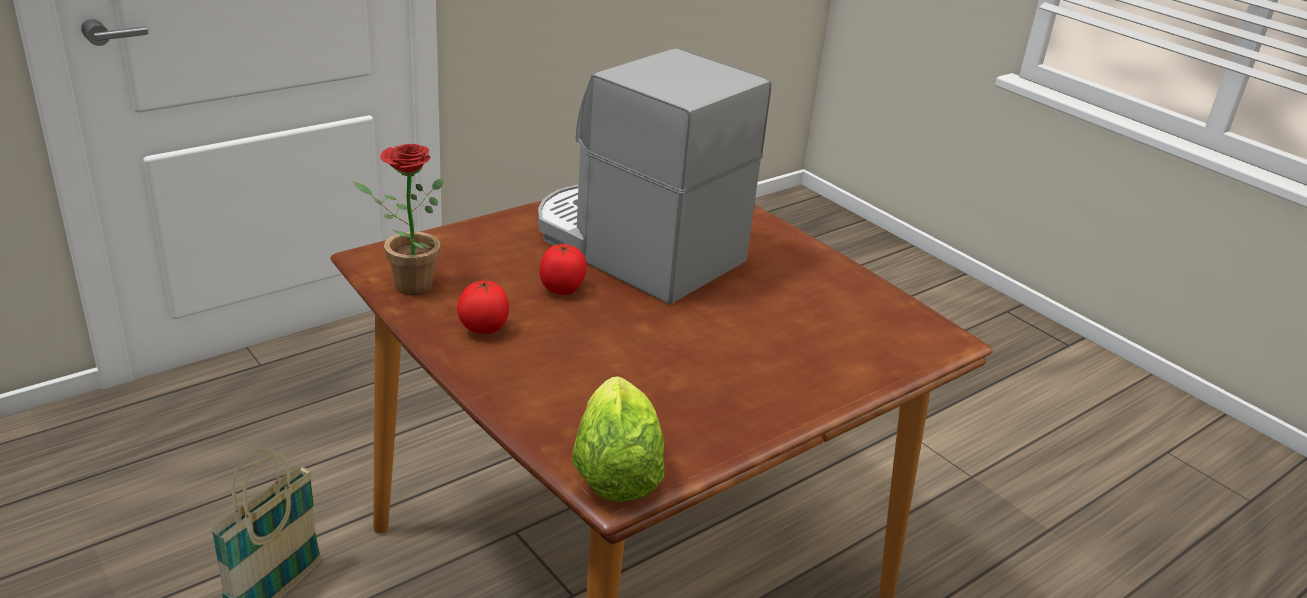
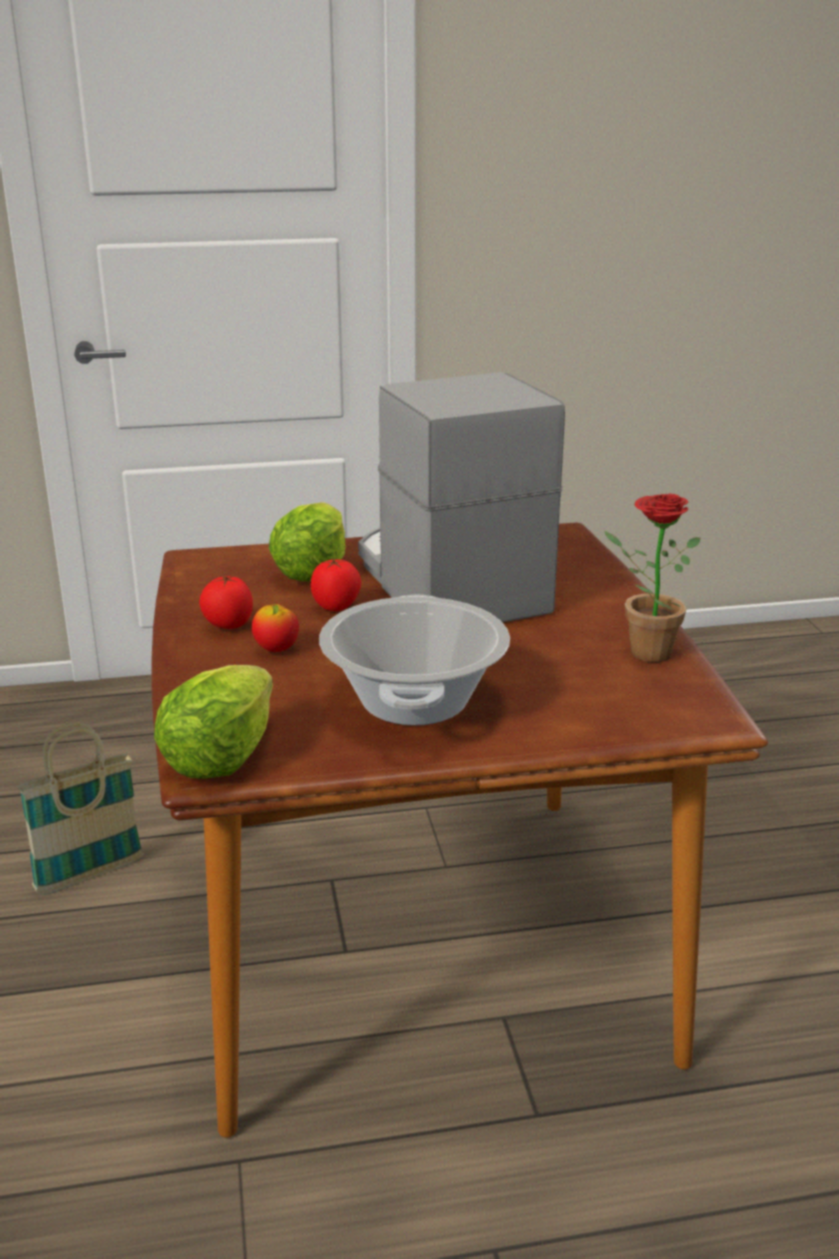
camera: 30 degrees right, 5 degrees down
potted plant [353,144,444,295] -> potted plant moved to [605,493,700,662]
none -> apple [252,603,299,652]
none -> lettuce [269,502,346,582]
none -> cooking pot [319,594,510,726]

